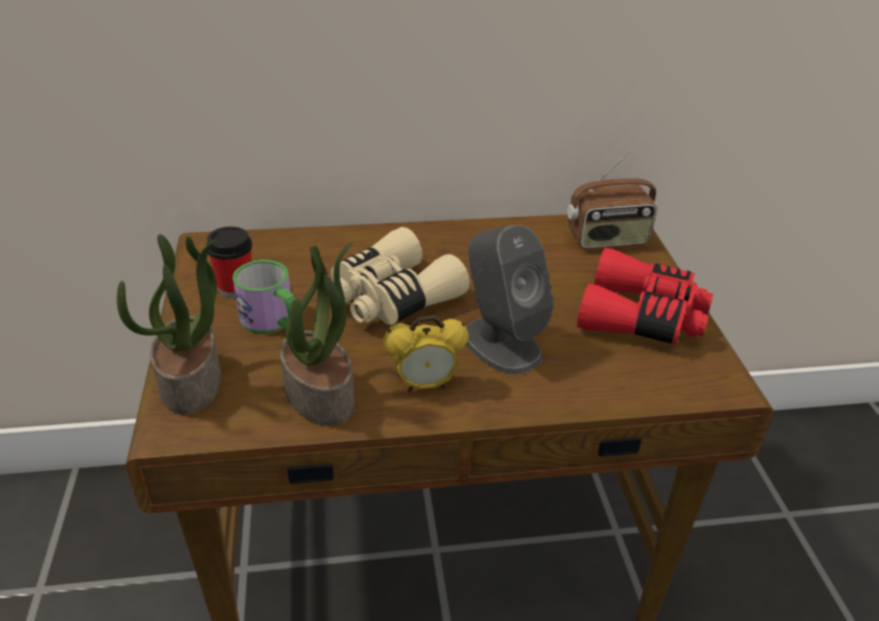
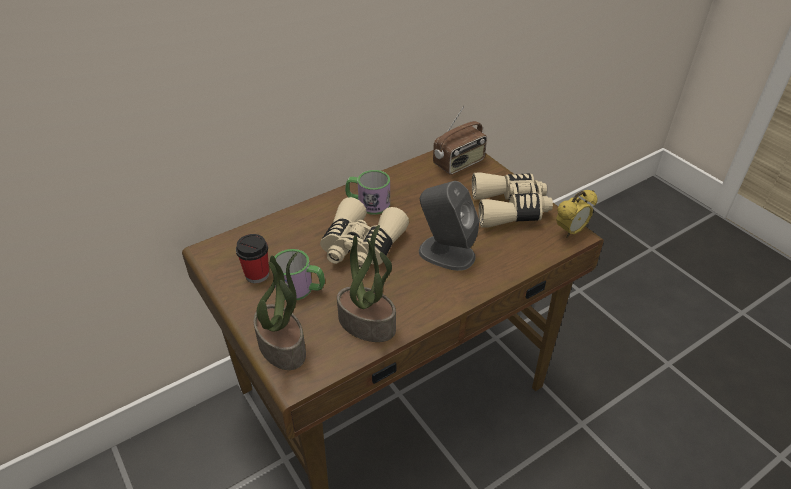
camera: 25 degrees left, 5 degrees up
alarm clock [383,315,469,392] -> alarm clock moved to [556,190,598,238]
red binoculars [577,248,713,345] -> beige binoculars [472,172,553,228]
none -> mug [345,170,390,215]

